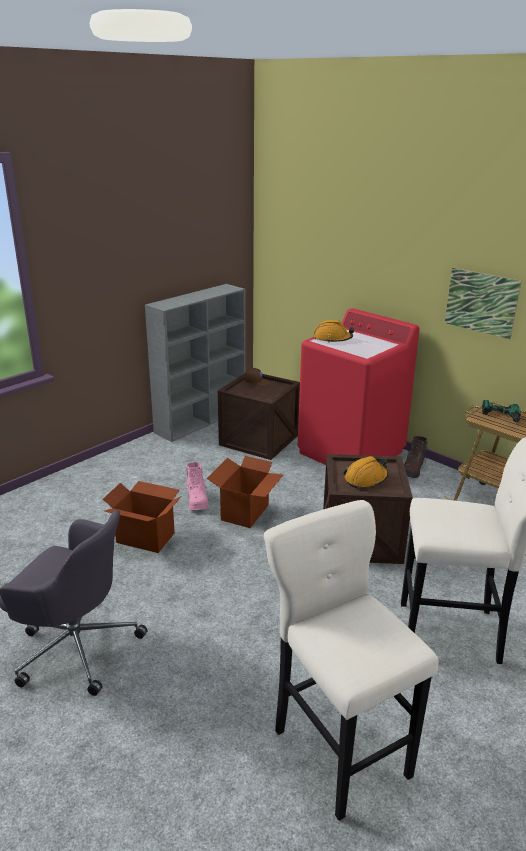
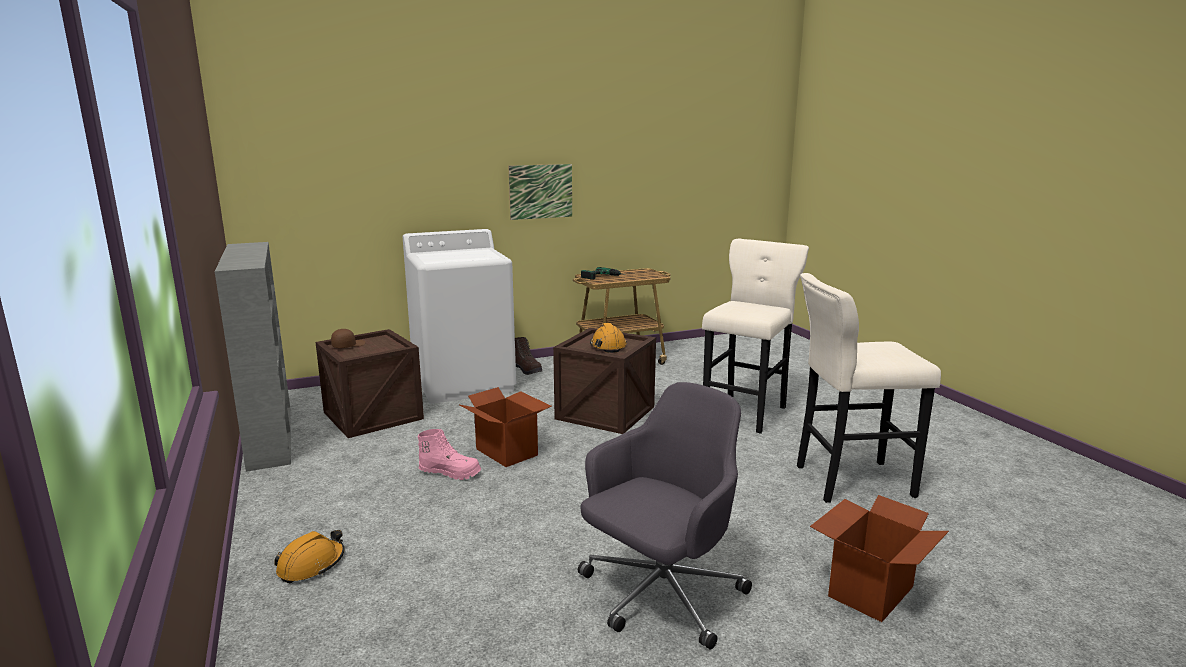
camera: 65 degrees left, 10 degrees down
cardboard box [103,481,182,553] -> cardboard box moved to [810,495,949,622]
red washing machine [298,309,419,465] -> white washing machine [403,229,516,404]
orange hard hat [313,320,355,343] -> orange hard hat moved to [274,530,345,583]

